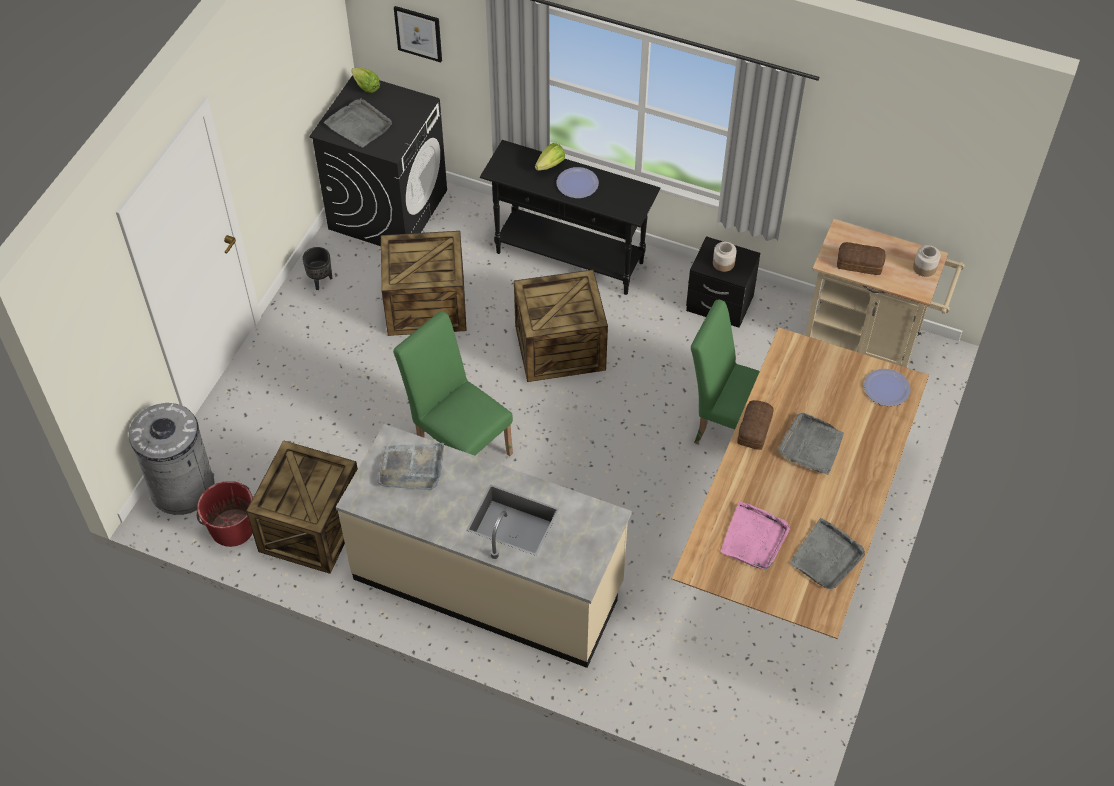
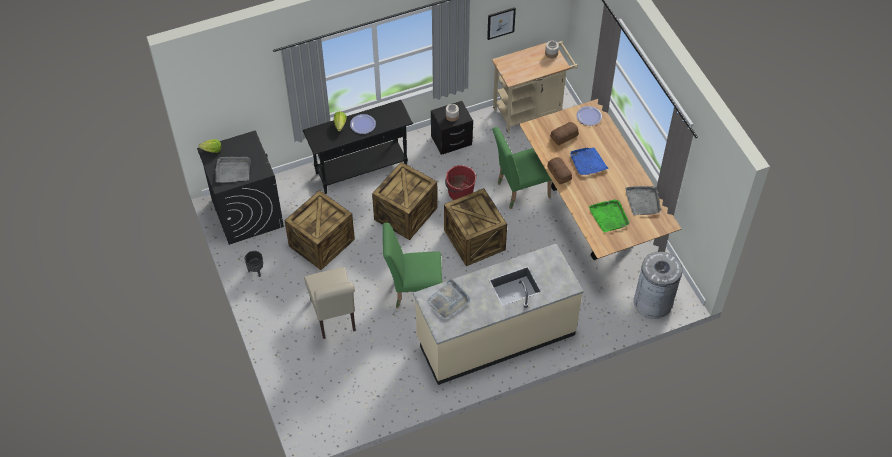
camera: 45 degrees left, 0 degrees up
grey trash can [129,403,215,515] -> grey trash can moved to [634,252,682,319]
red bucket [197,481,253,547] -> red bucket moved to [445,165,476,200]
crate [246,440,358,574] -> crate moved to [444,188,507,266]
picture [394,6,442,62] -> picture moved to [487,7,516,40]
pink tray [720,501,790,570] -> green tray [589,200,629,232]
grey tray [778,413,844,475] -> blue tray [570,147,609,175]
bread [837,242,886,275] -> bread moved to [550,122,579,146]
none -> beige chair [304,267,356,339]

